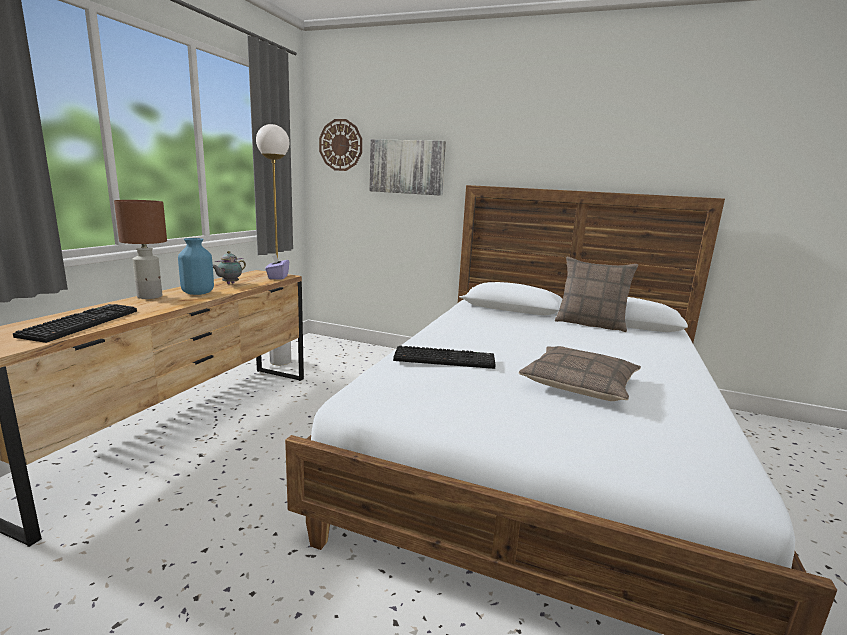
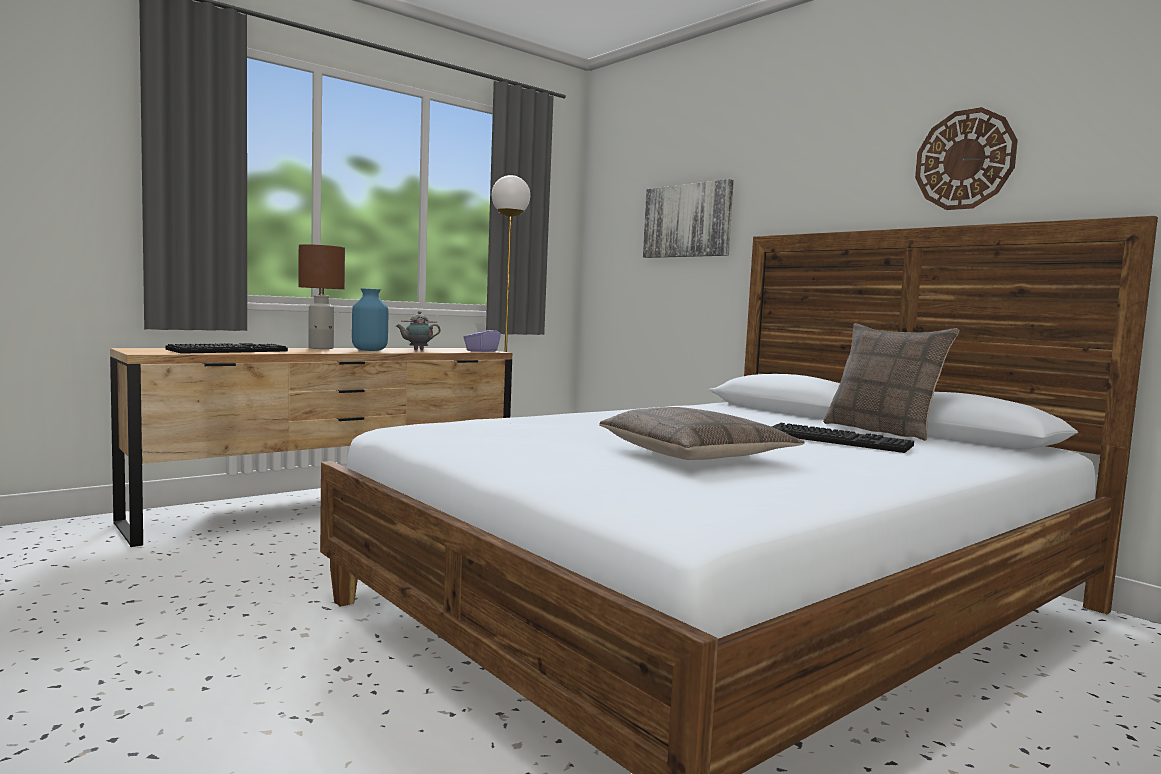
camera: 30 degrees right, 10 degrees down
wall clock [319,119,362,171] -> wall clock moved to [915,107,1018,210]
keyboard [393,345,496,369] -> keyboard moved to [771,423,914,453]

